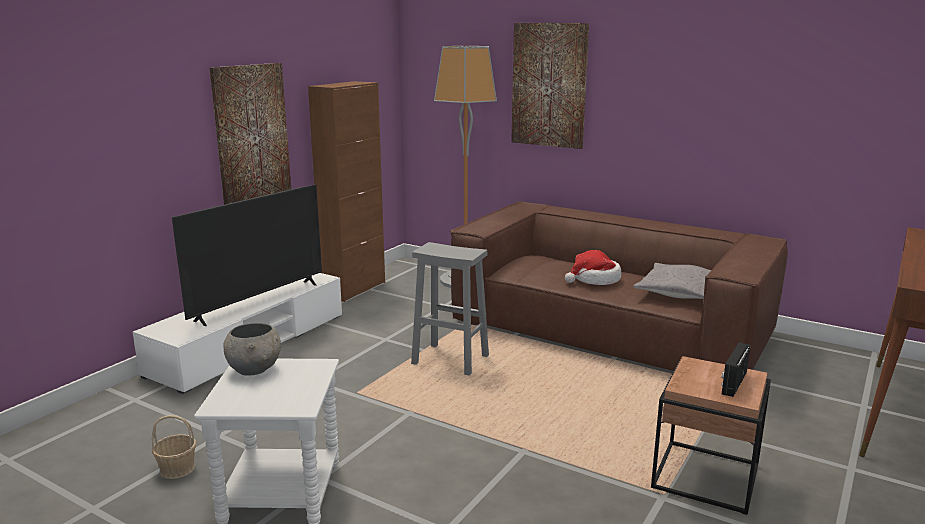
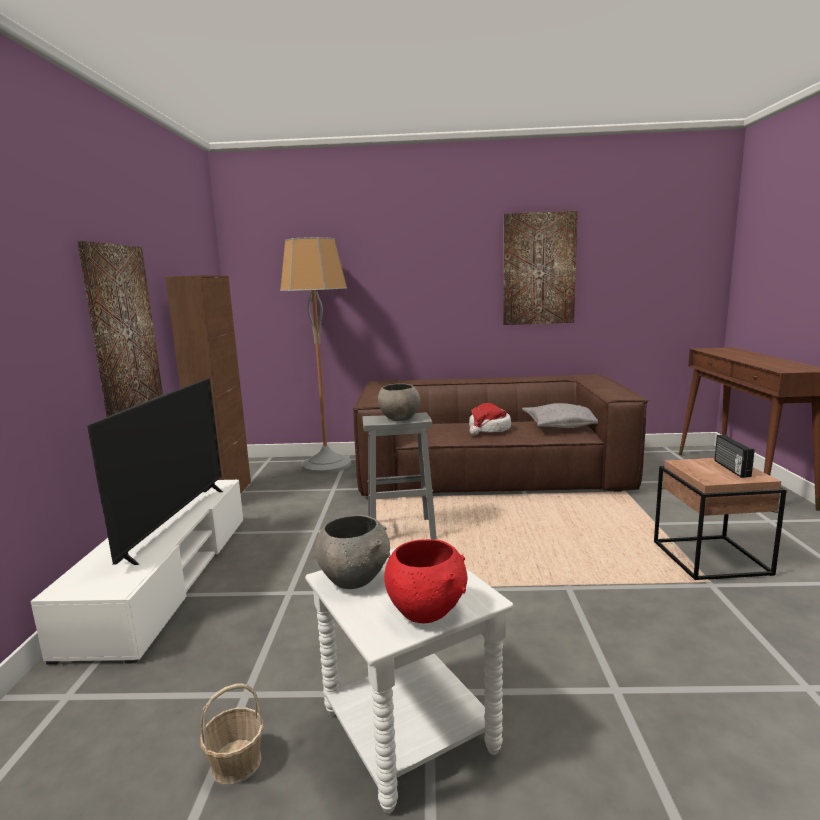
camera: 30 degrees left, 5 degrees down
picture [511,23,589,149] -> picture moved to [503,211,578,325]
none -> grey bowl [378,384,420,421]
none -> red bowl [384,539,467,623]

